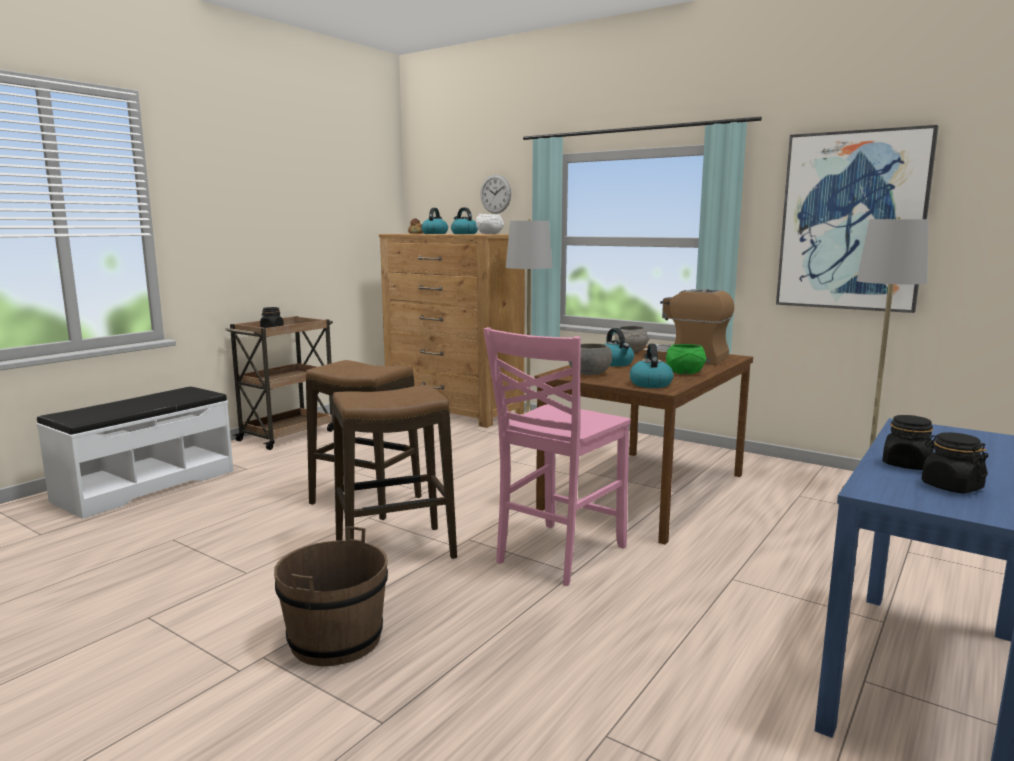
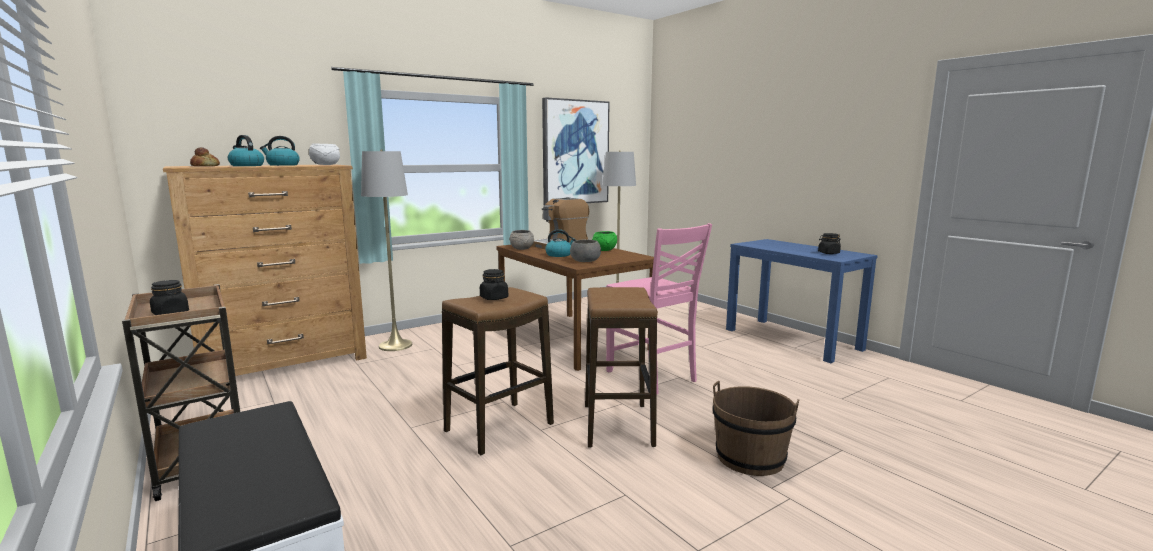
camera: 70 degrees left, 0 degrees up
wall clock [480,175,511,214] -> none
kettle [630,344,673,388] -> none
black jar [882,415,934,470] -> black jar moved to [480,269,508,300]

